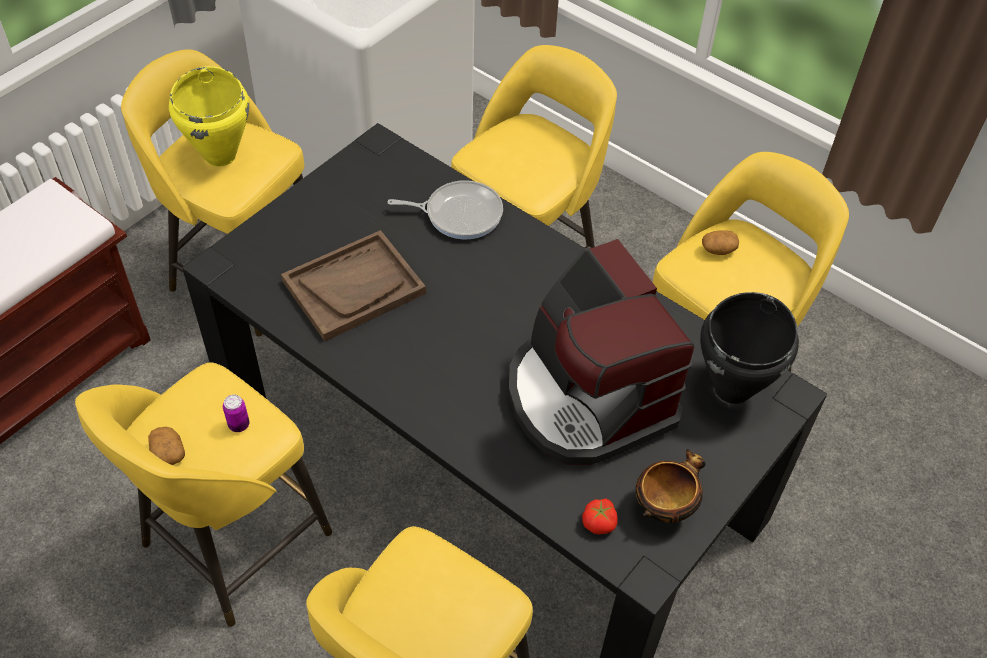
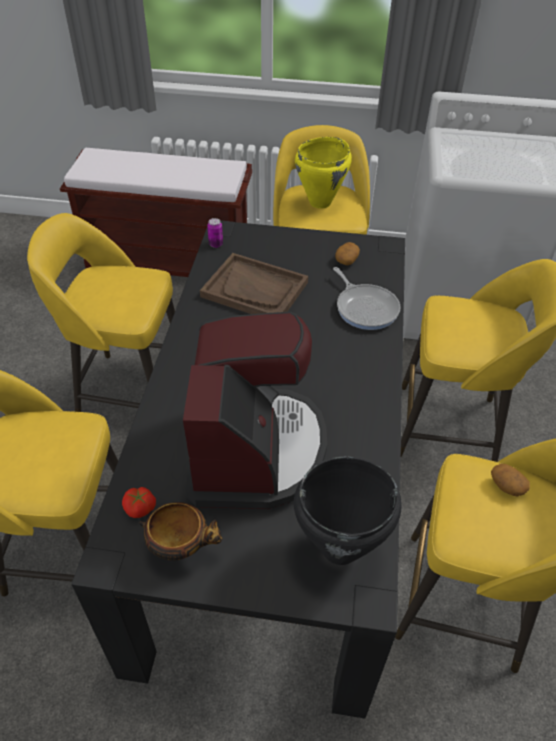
camera: 60 degrees right, 5 degrees down
potato [148,427,185,465] -> potato moved to [335,242,360,265]
can [223,395,250,432] -> can moved to [207,218,223,248]
coffee machine [508,239,694,465] -> coffee machine turned 150 degrees clockwise [183,312,327,509]

